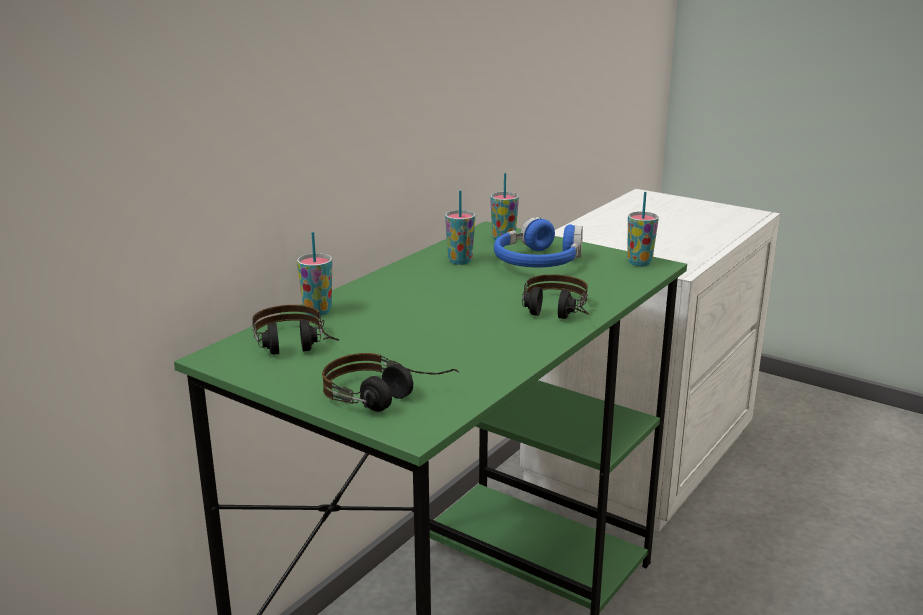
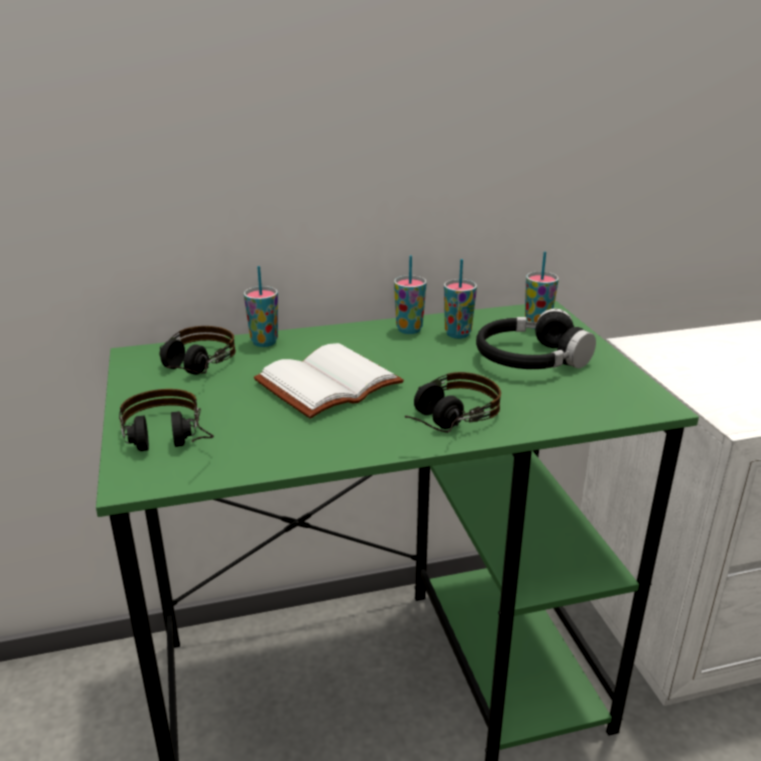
camera: 40 degrees right, 5 degrees up
blue headphones [494,217,583,267] -> black headphones [476,308,596,369]
cup [627,192,659,266] -> cup moved to [394,255,427,334]
none -> white book [254,343,404,419]

